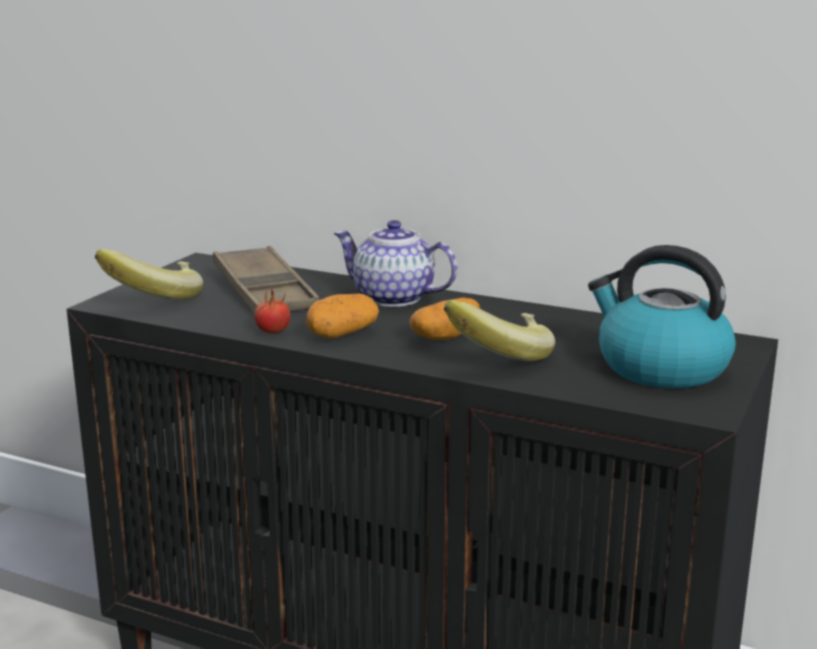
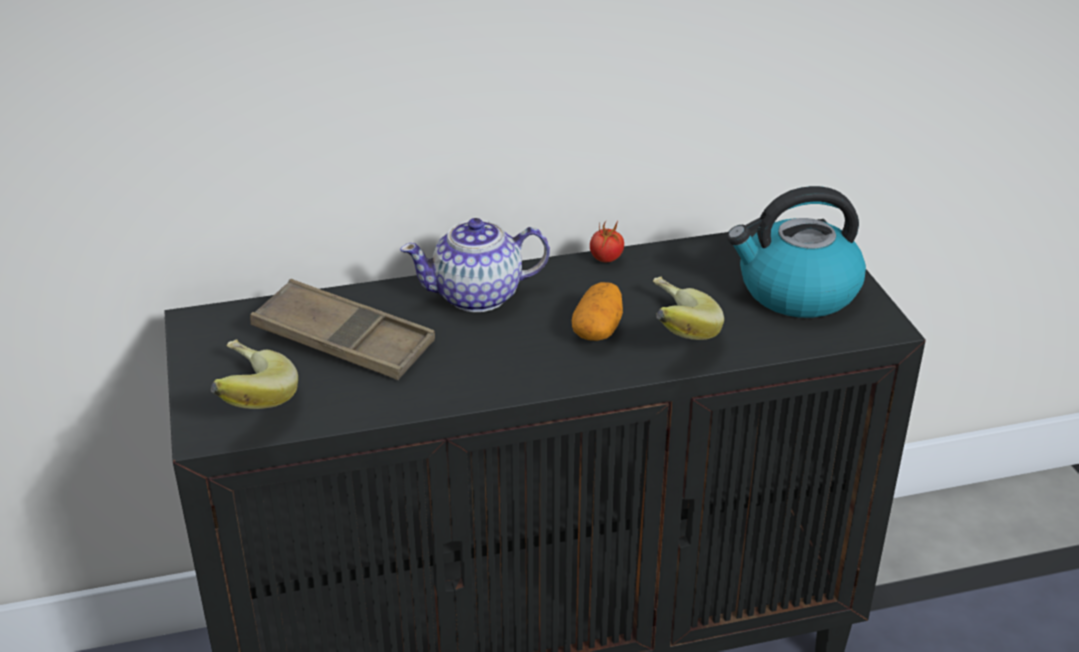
camera: 40 degrees left, 15 degrees up
tomato [254,288,291,333] -> tomato moved to [590,220,624,262]
potato [306,294,379,339] -> none

